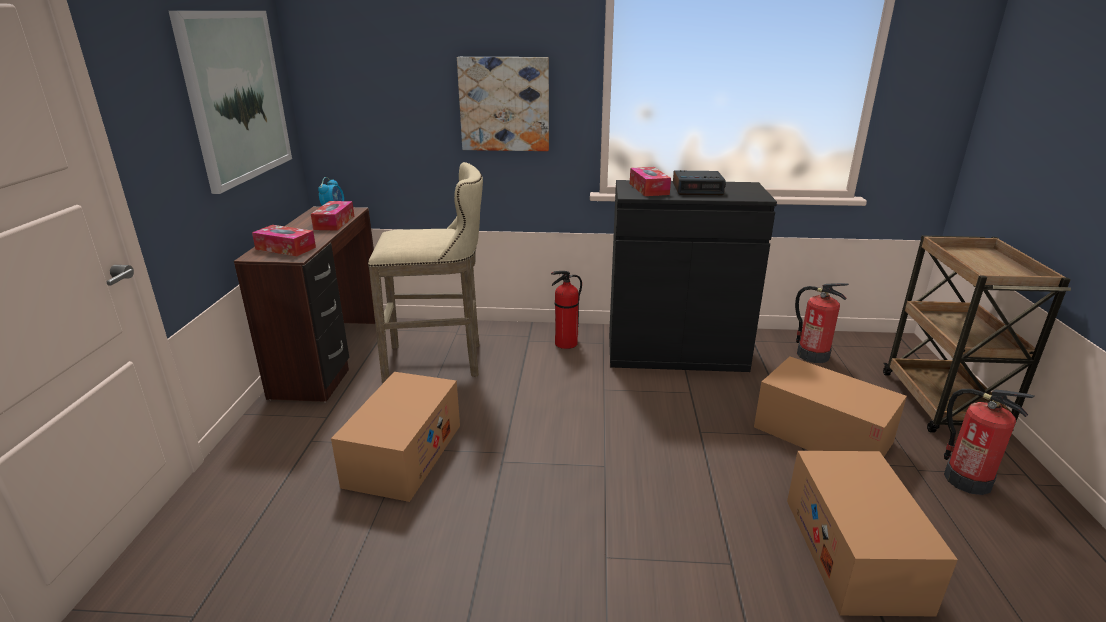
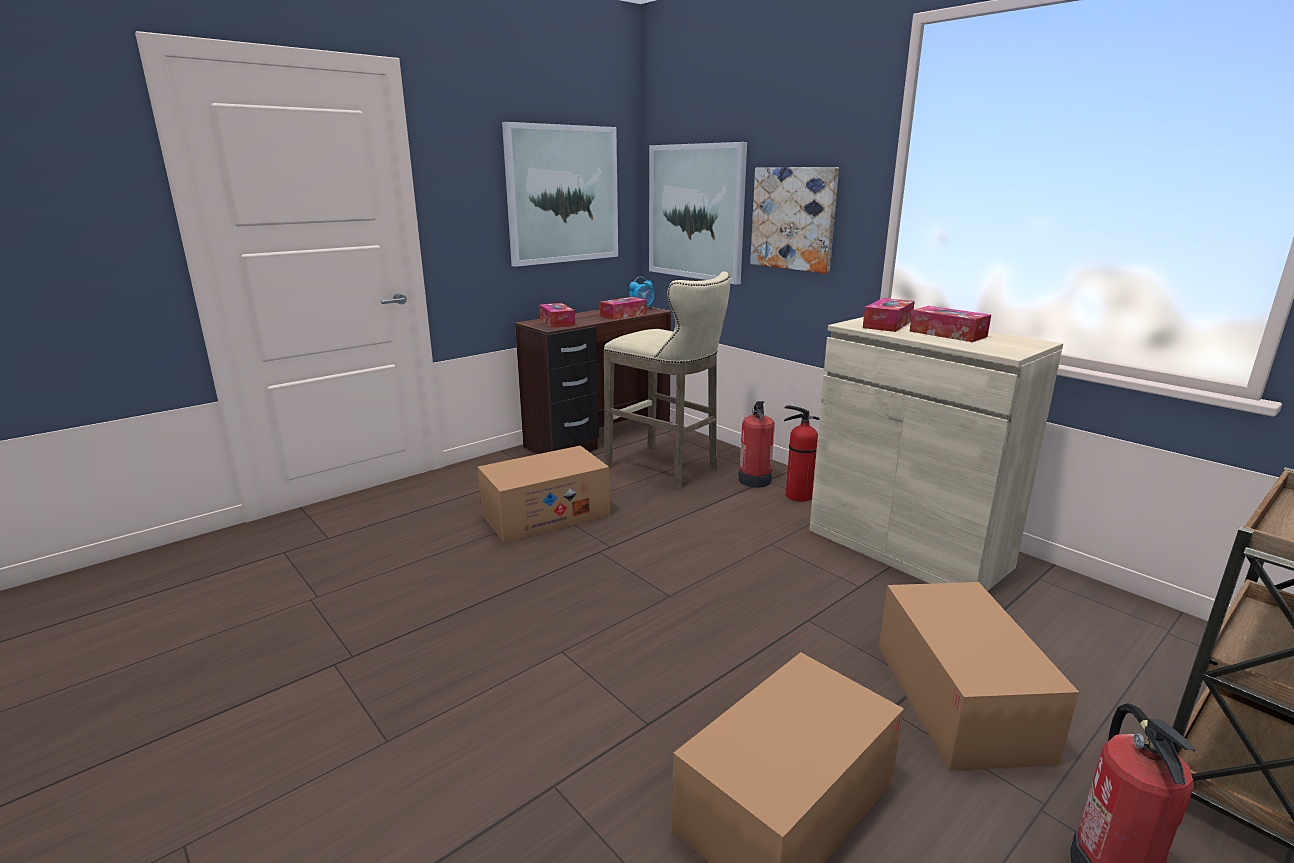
camera: 45 degrees right, 5 degrees down
black cabinet [609,180,777,372] -> beige cabinet [809,317,1063,591]
alarm clock [673,170,726,195] -> tissue box [909,306,991,342]
fire extinguisher [795,283,849,363] -> fire extinguisher moved to [738,401,775,488]
none -> picture [649,142,747,285]

